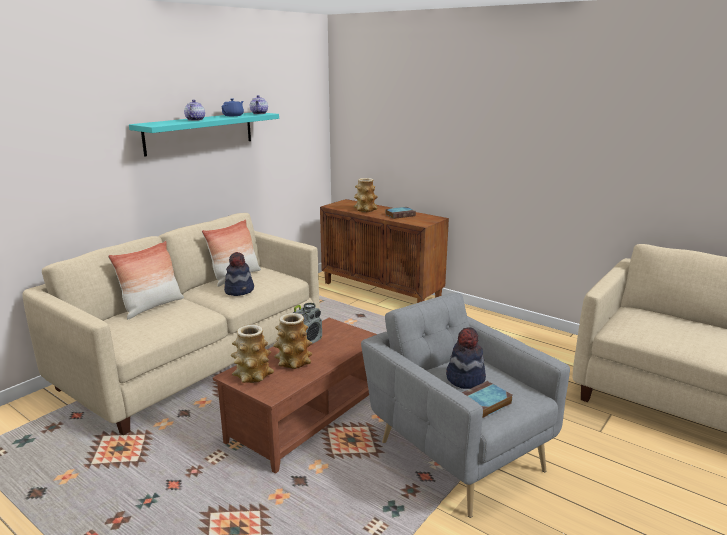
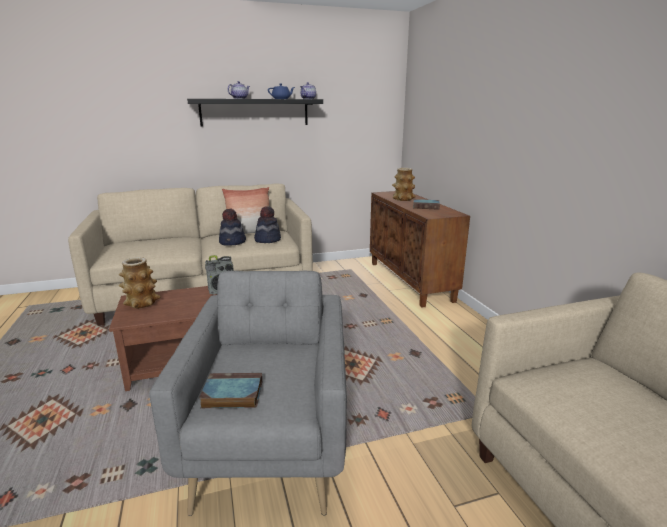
camera: 35 degrees right, 0 degrees up
pillow [108,241,184,319] -> none
turquoise shelf [129,112,279,157] -> black shelf [187,99,323,126]
vase [273,313,312,369] -> none
hat [446,327,486,389] -> hat moved to [254,206,281,243]

